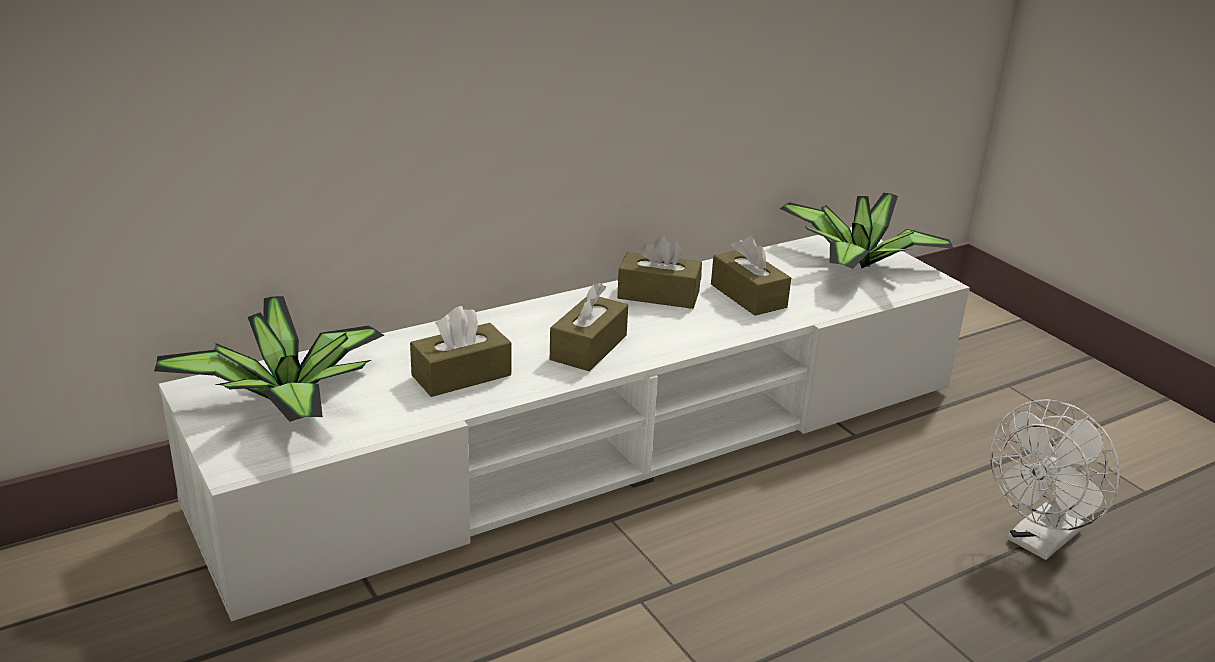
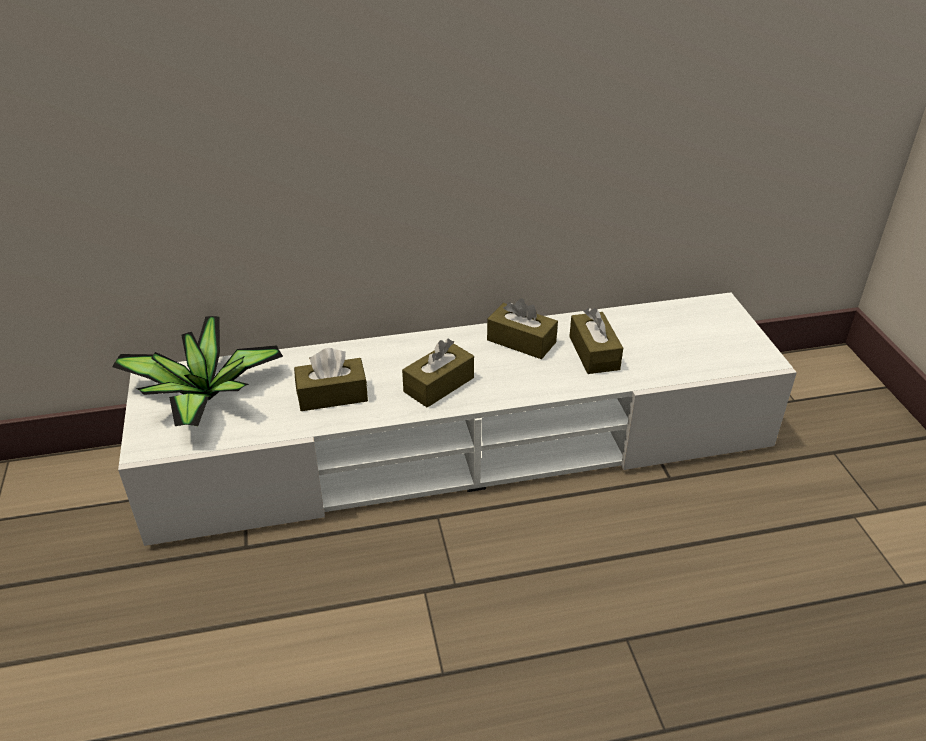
camera: 20 degrees right, 10 degrees up
potted plant [779,193,954,269] -> none
white fan [990,399,1120,560] -> none

